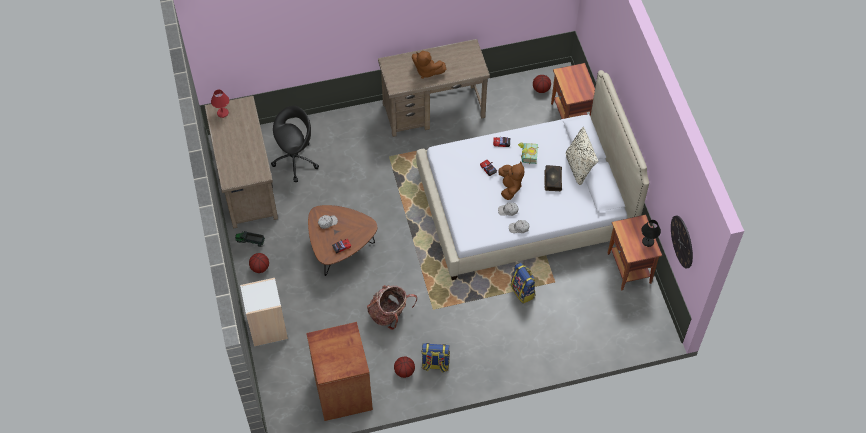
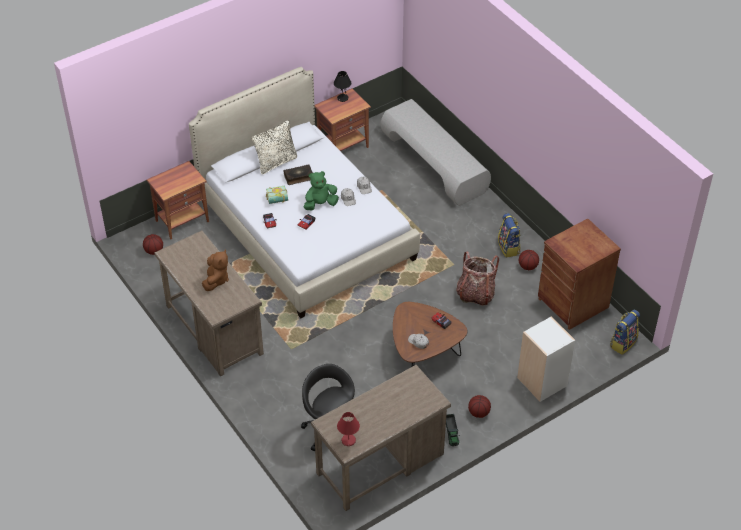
camera: 110 degrees left, 10 degrees down
brown plush toy [498,162,524,200] -> green plush toy [303,171,339,210]
backpack [511,263,536,304] -> backpack moved to [610,310,640,355]
wall clock [671,216,693,269] -> none
none -> grey bench [381,99,491,206]

